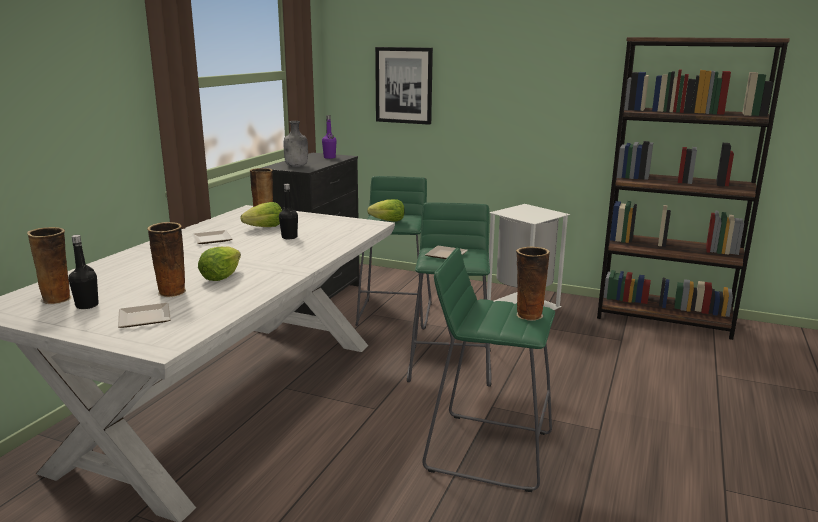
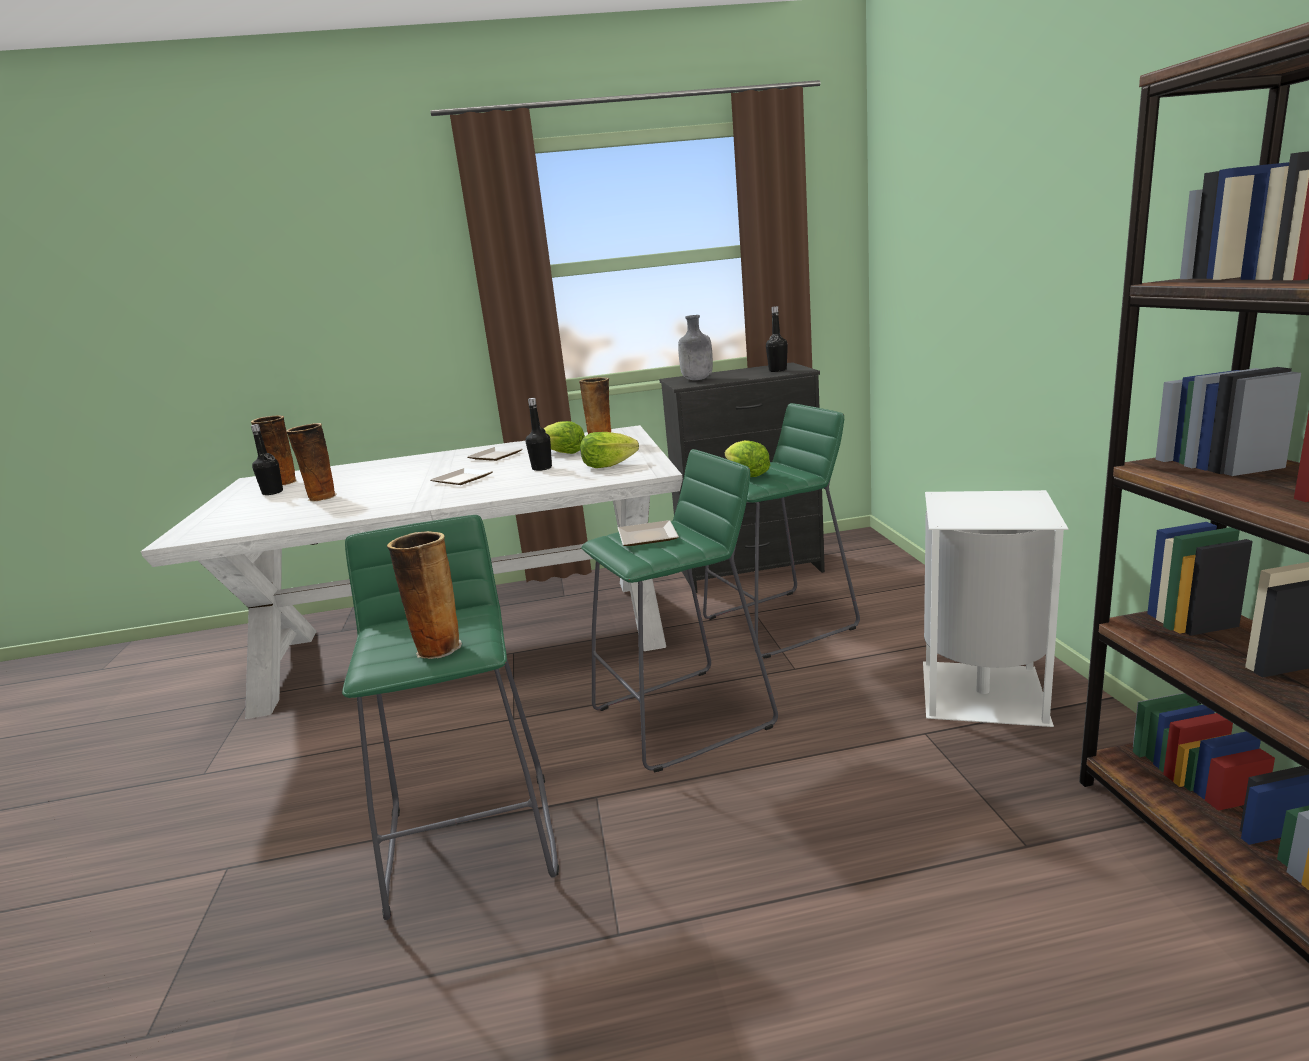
camera: 60 degrees right, 0 degrees up
plate [118,303,171,328] -> plate moved to [431,468,493,485]
lettuce [198,247,241,281] -> lettuce moved to [580,432,639,468]
purple bottle [322,115,336,159] -> black bottle [766,306,788,372]
picture [375,47,433,125] -> none

